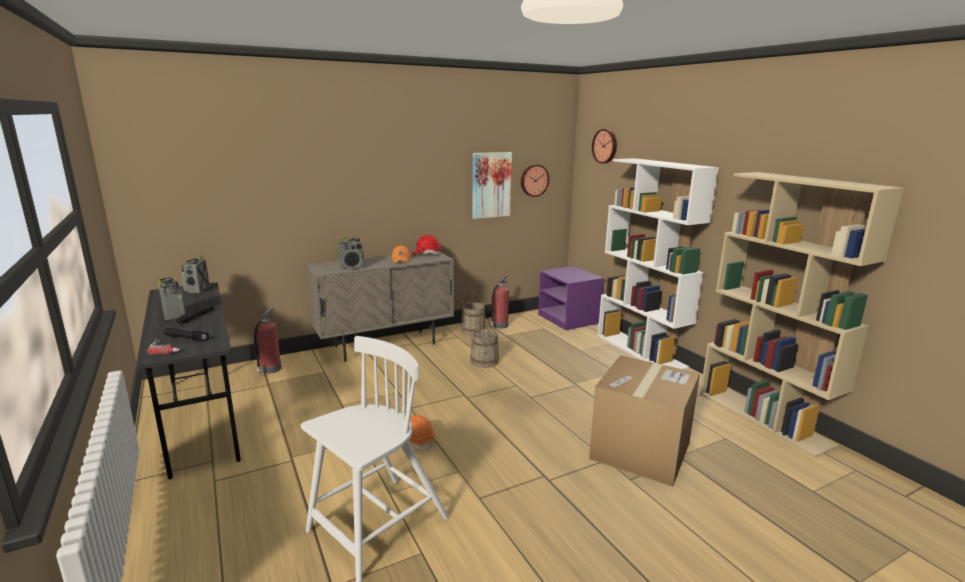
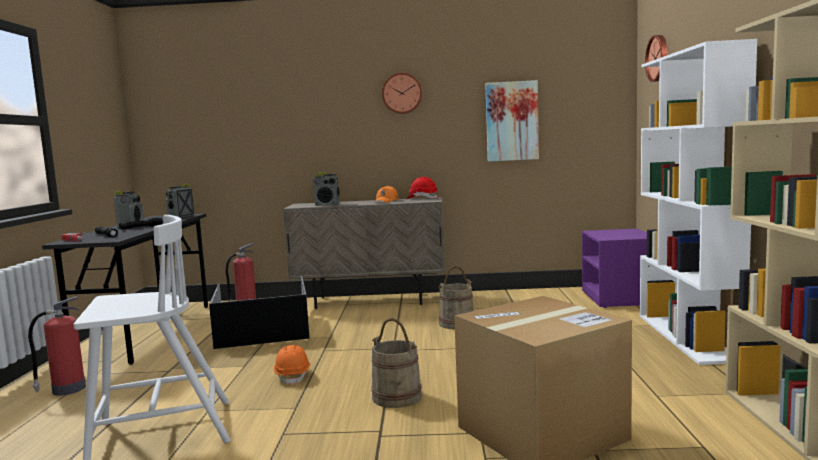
camera: 30 degrees right, 10 degrees down
beige bucket [460,292,487,335] -> beige bucket moved to [371,318,422,408]
fire extinguisher [491,275,509,329] -> fire extinguisher moved to [28,296,86,396]
wall clock [521,164,549,197] -> wall clock moved to [382,73,422,114]
none -> black storage box [209,276,310,349]

